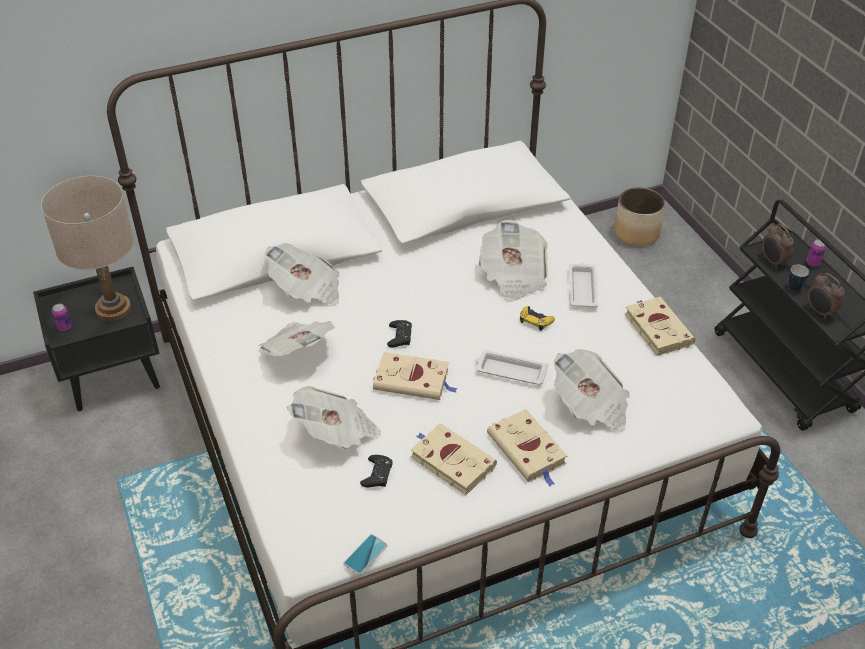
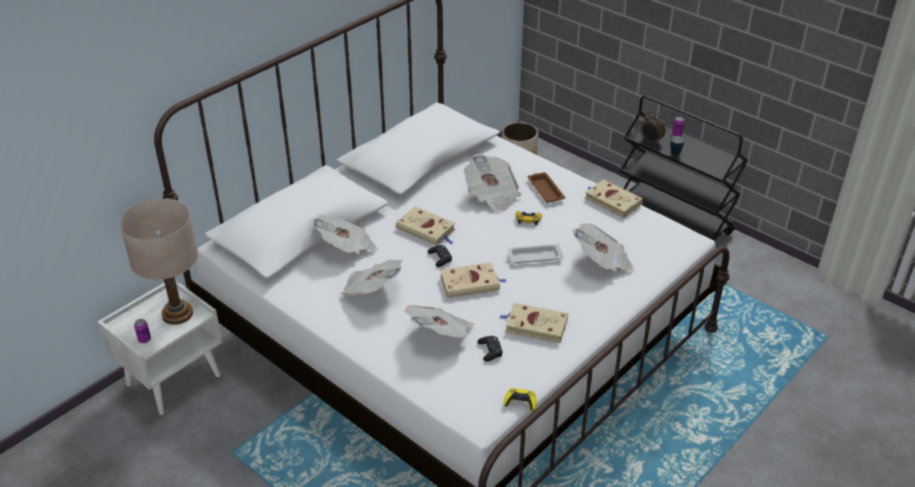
camera: 25 degrees left, 5 degrees down
black nightstand [33,267,160,411] -> white nightstand [98,280,223,415]
phone [344,534,387,575] -> yellow game controller [504,388,536,411]
beige book [487,409,567,487] -> beige book moved to [396,207,455,246]
white tray [569,263,598,307] -> brown tray [527,172,565,203]
alarm clock [807,273,845,320] -> none

